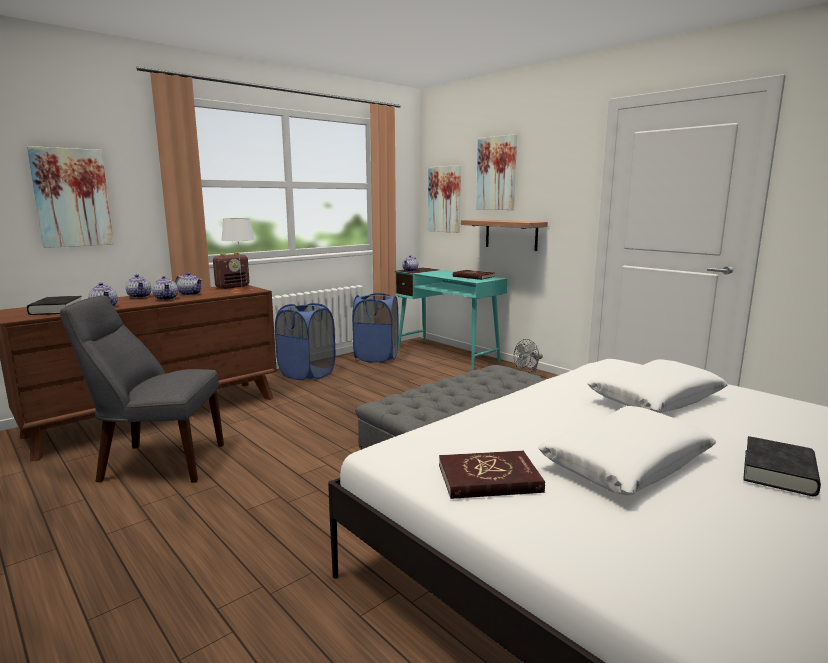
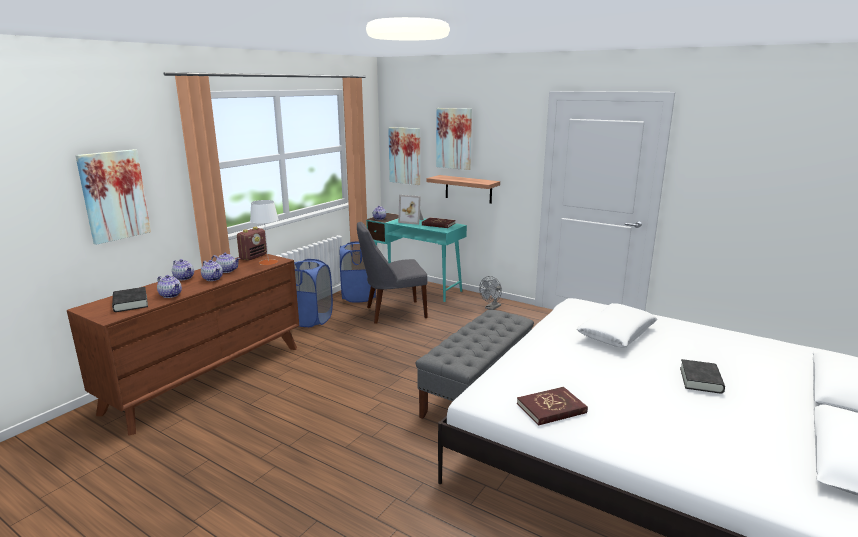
camera: 15 degrees left, 5 degrees up
grey chair [60,296,224,483] -> grey chair moved to [357,222,428,324]
white pillow [537,406,716,495] -> none
none -> picture frame [398,195,424,225]

